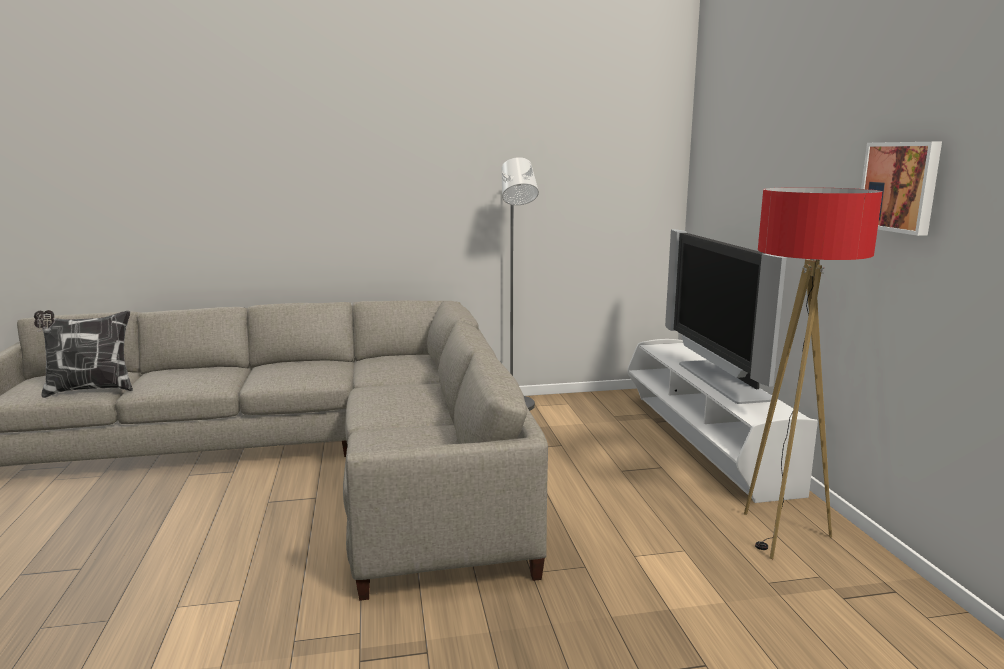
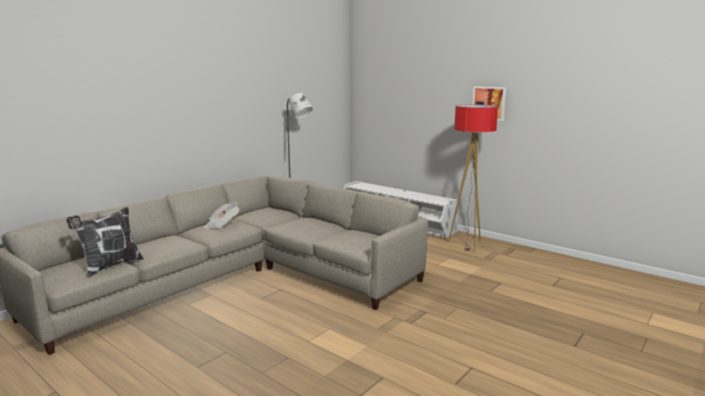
camera: 40 degrees left, 0 degrees up
television [665,229,786,404] -> none
none -> newspaper [204,202,239,229]

